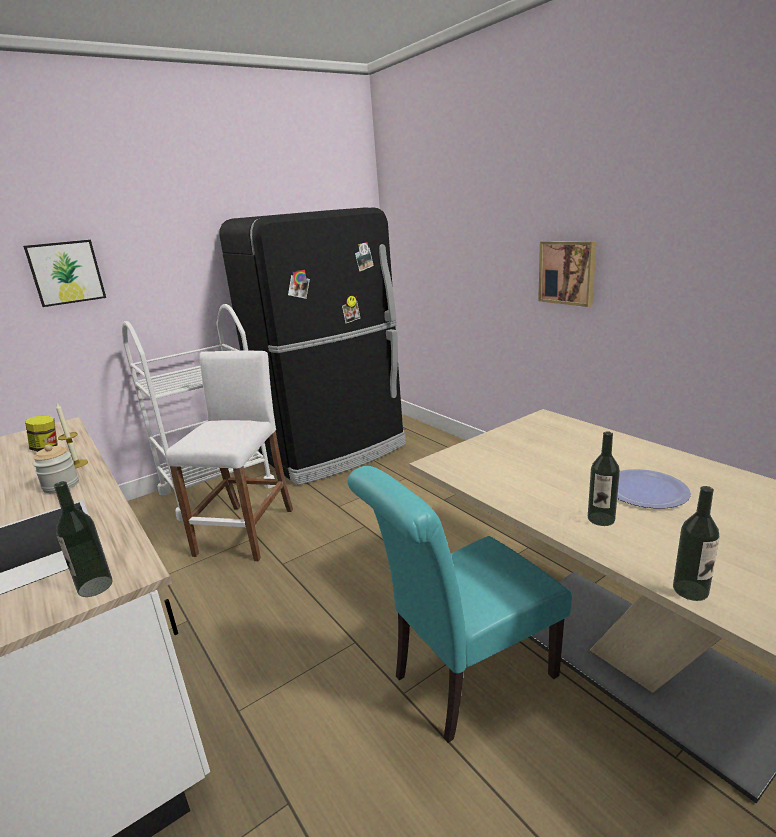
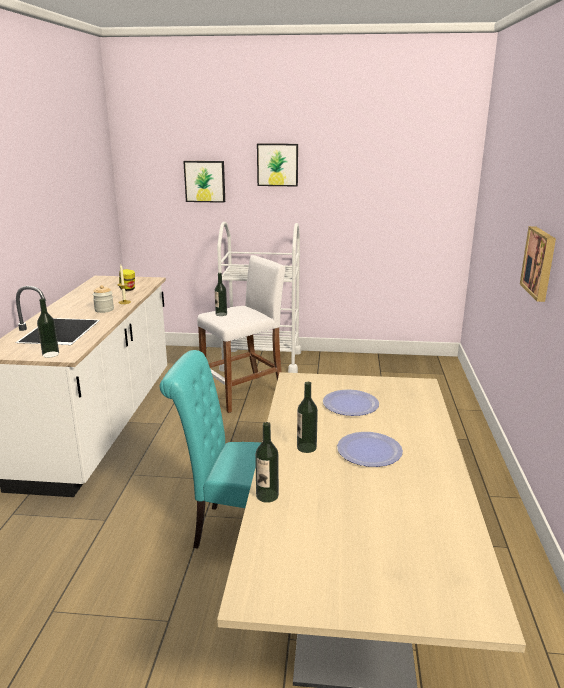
camera: 40 degrees right, 0 degrees up
black fridge [219,207,406,485] -> none
none -> bottle [215,273,227,316]
none -> picture [257,143,298,186]
none -> plate [323,390,379,416]

